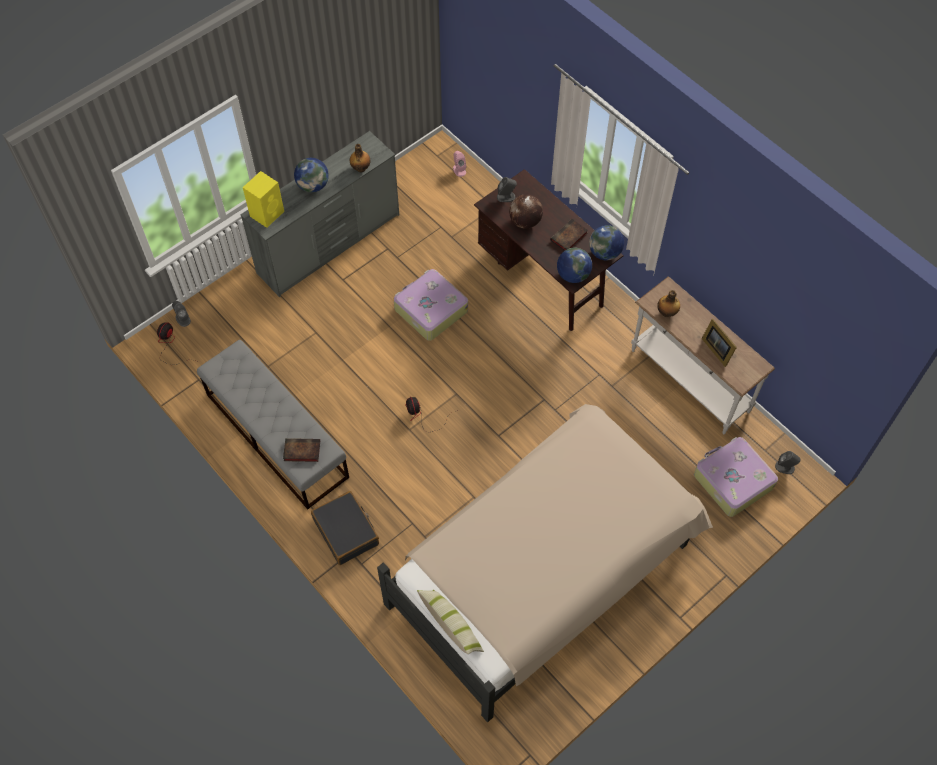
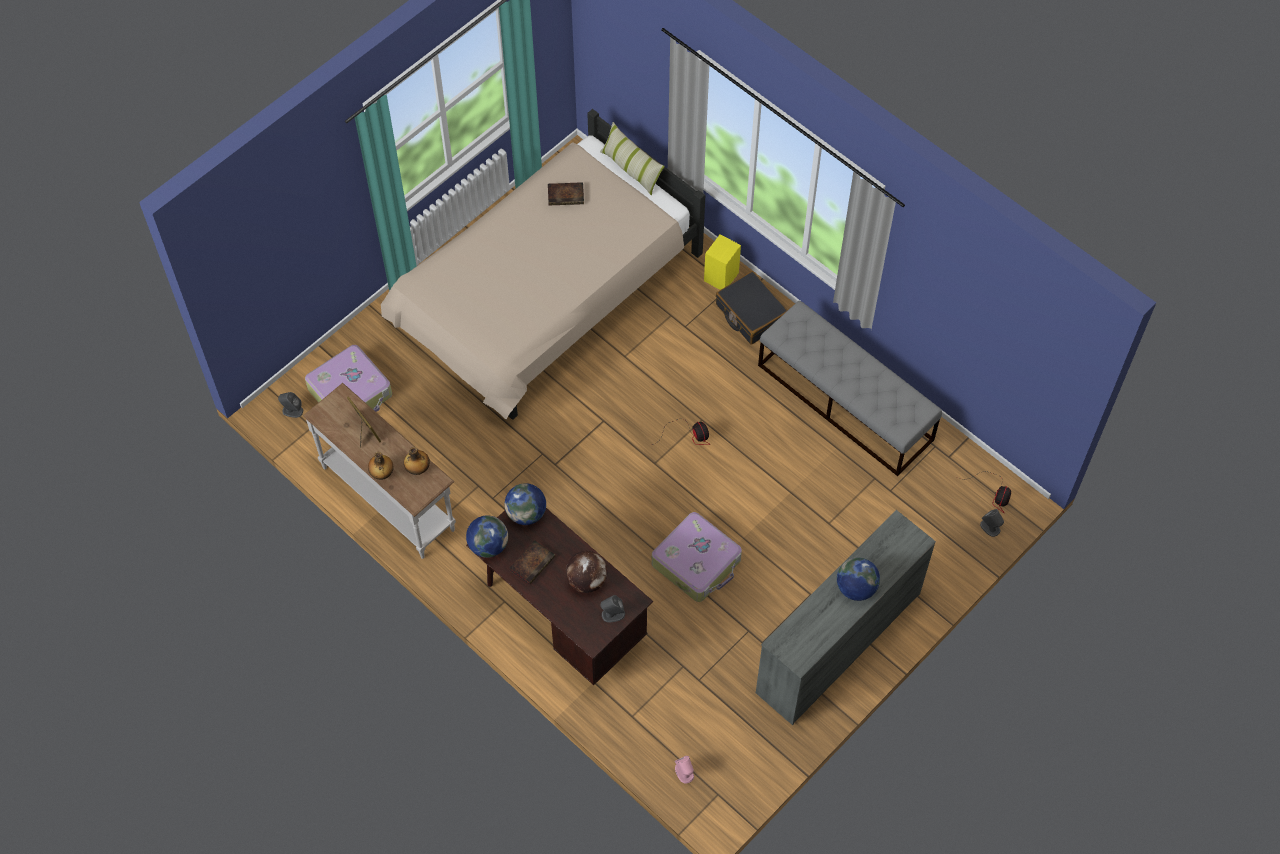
camera: 175 degrees right, 0 degrees up
yellow speaker [243,171,284,228] -> yellow speaker moved to [704,234,741,290]
book [283,438,320,462] -> book moved to [548,182,584,205]
bottle [350,144,371,172] -> bottle moved to [368,452,394,480]

